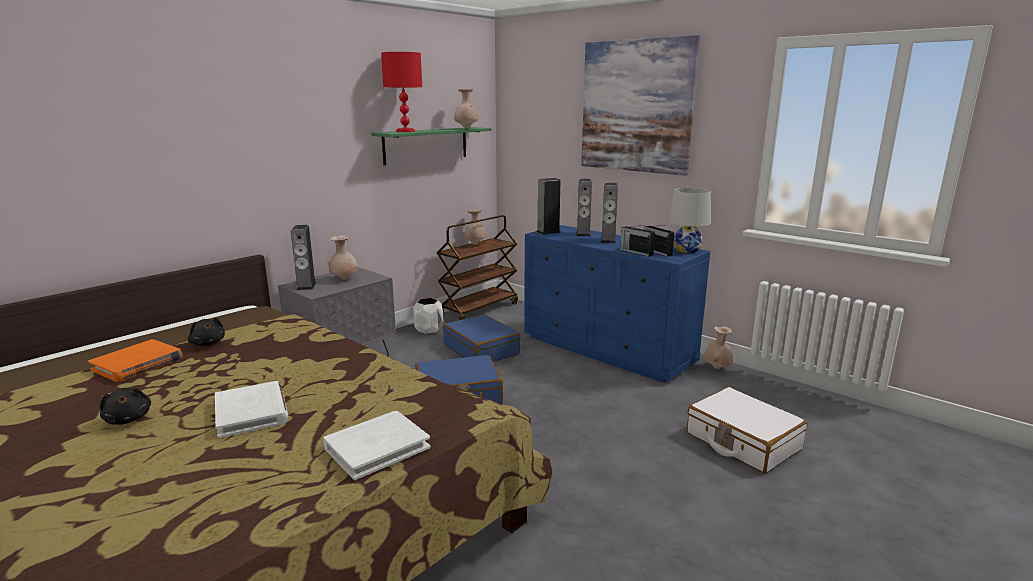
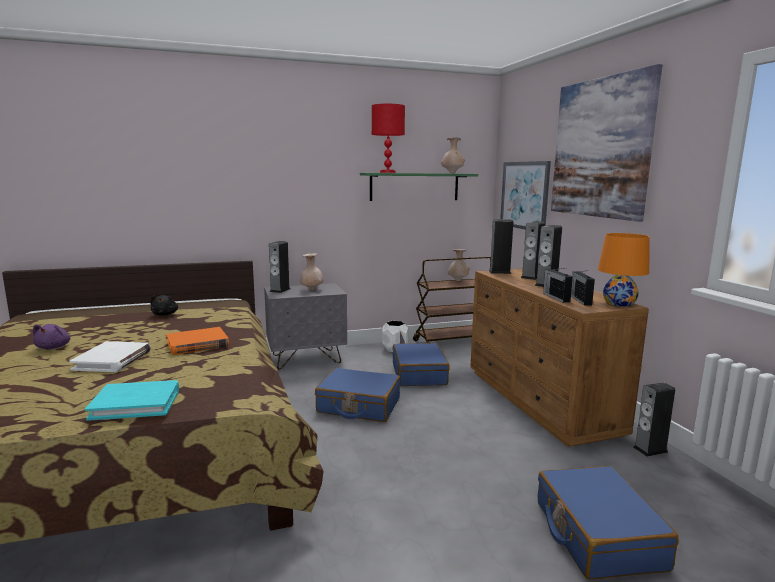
camera: 30 degrees right, 5 degrees down
orange book [88,339,182,382] -> orange book moved to [166,327,229,355]
black plush toy [100,388,151,425] -> purple plush toy [33,324,70,349]
white book [323,411,430,480] -> turquoise book [85,380,179,421]
blue dresser [524,225,710,383] -> brown dresser [470,269,649,447]
white table lamp [668,188,711,253] -> orange table lamp [598,233,649,307]
white suitcase [687,387,807,474] -> blue suitcase [538,466,679,580]
beige vase [704,326,733,369] -> speaker [633,382,675,457]
none -> picture [500,161,551,230]

